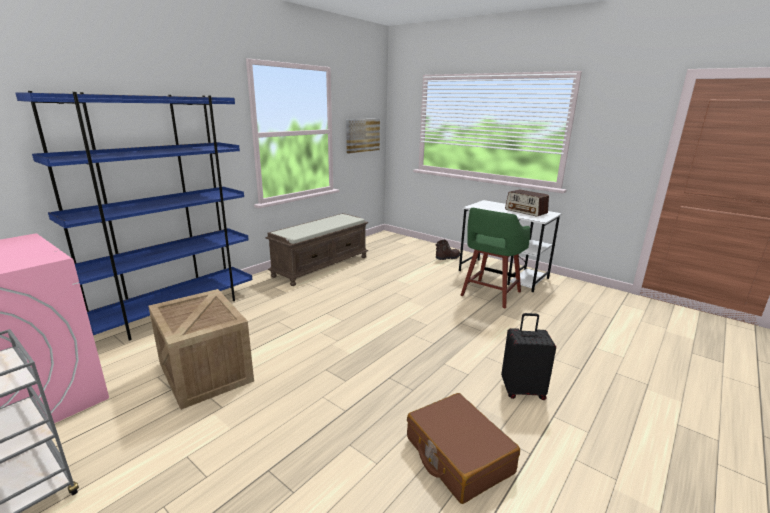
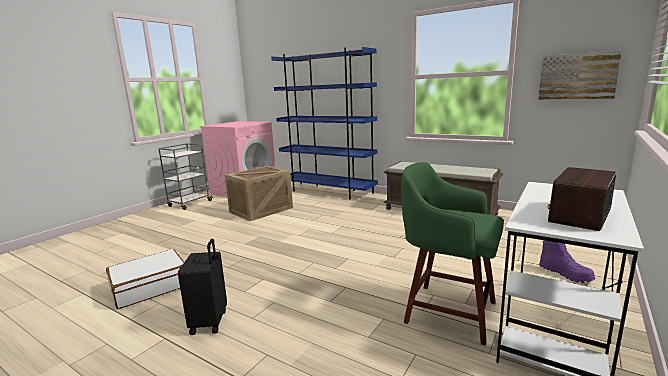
camera: 85 degrees right, 5 degrees down
brown suitcase [407,393,520,504] -> white suitcase [106,249,184,309]
brown boot [435,239,460,260] -> purple boot [539,240,595,283]

